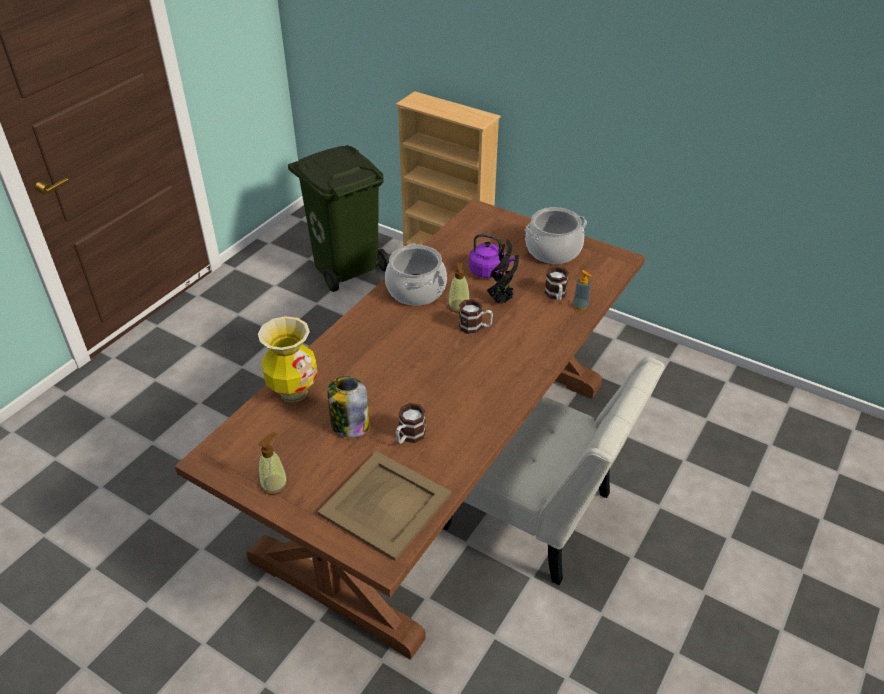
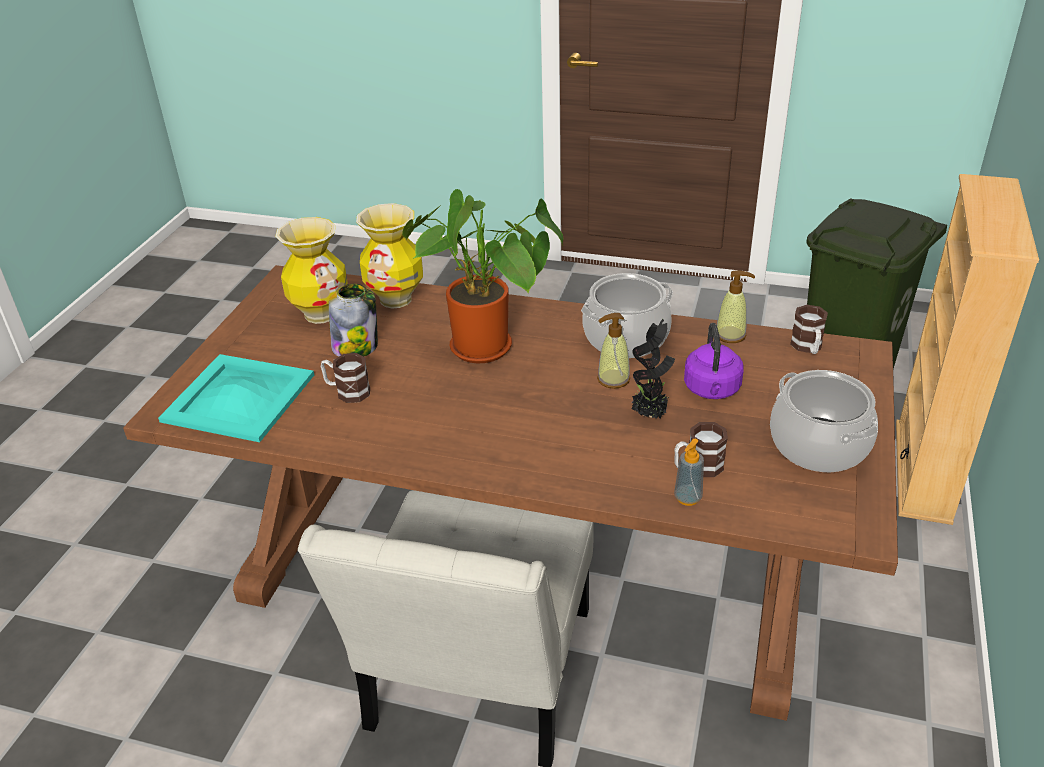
camera: 75 degrees right, 5 degrees down
soap dispenser [258,432,288,495] -> soap dispenser moved to [717,270,755,343]
beige tray [318,451,451,561] -> turquoise tray [158,354,314,442]
mug [459,299,493,334] -> mug moved to [790,305,828,354]
none -> vase [275,217,348,324]
none -> potted plant [402,189,563,363]

